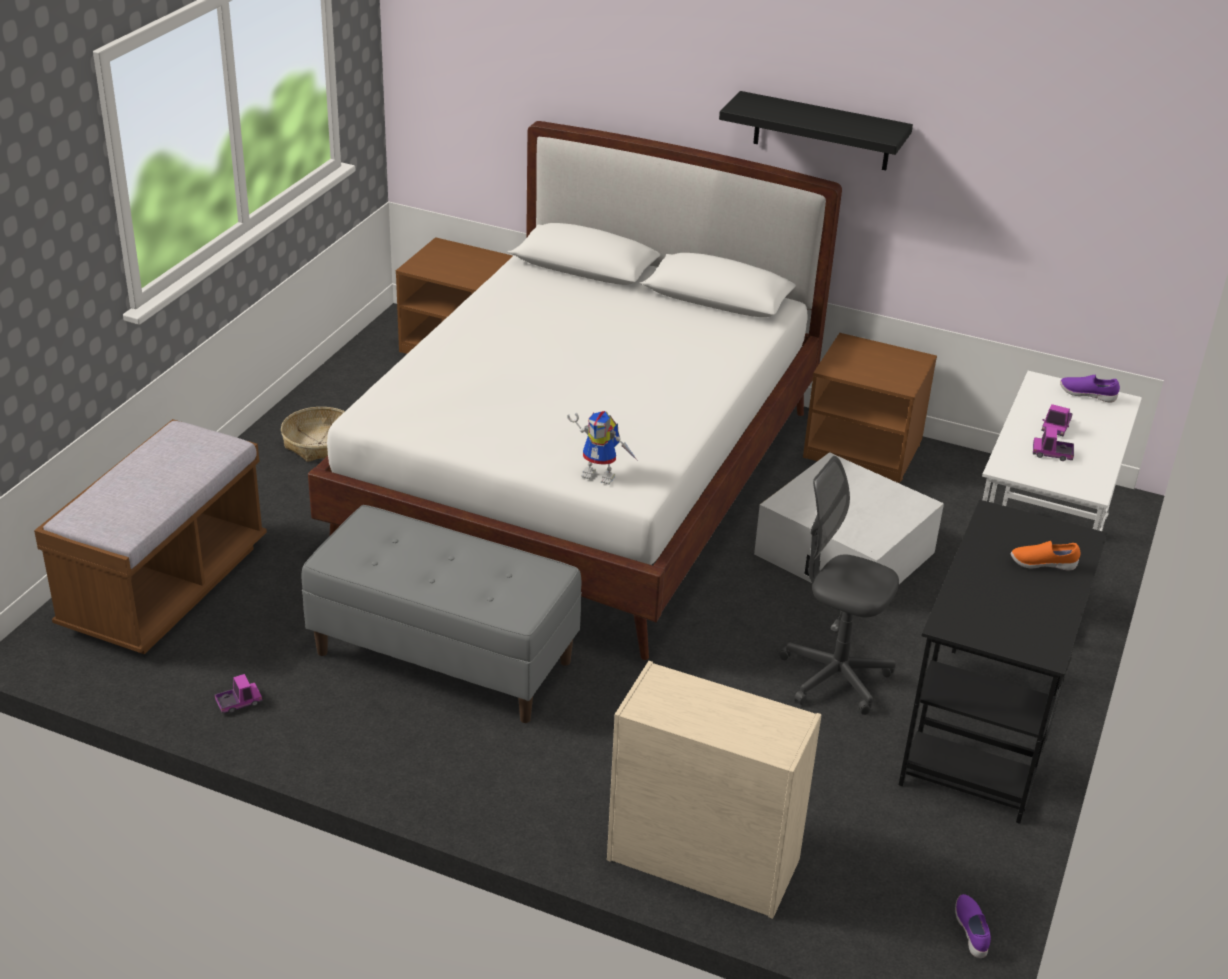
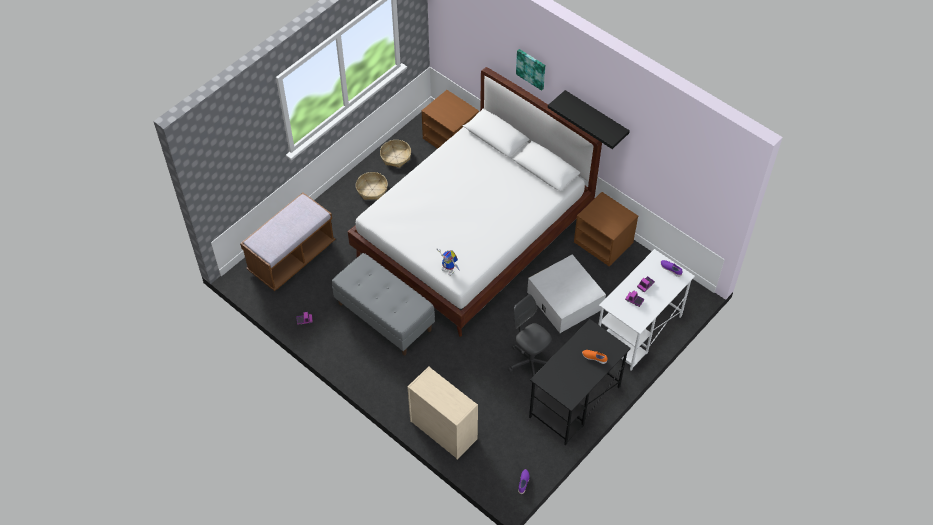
camera: 20 degrees right, 20 degrees up
none -> basket [380,140,411,168]
none -> picture [516,49,545,91]

